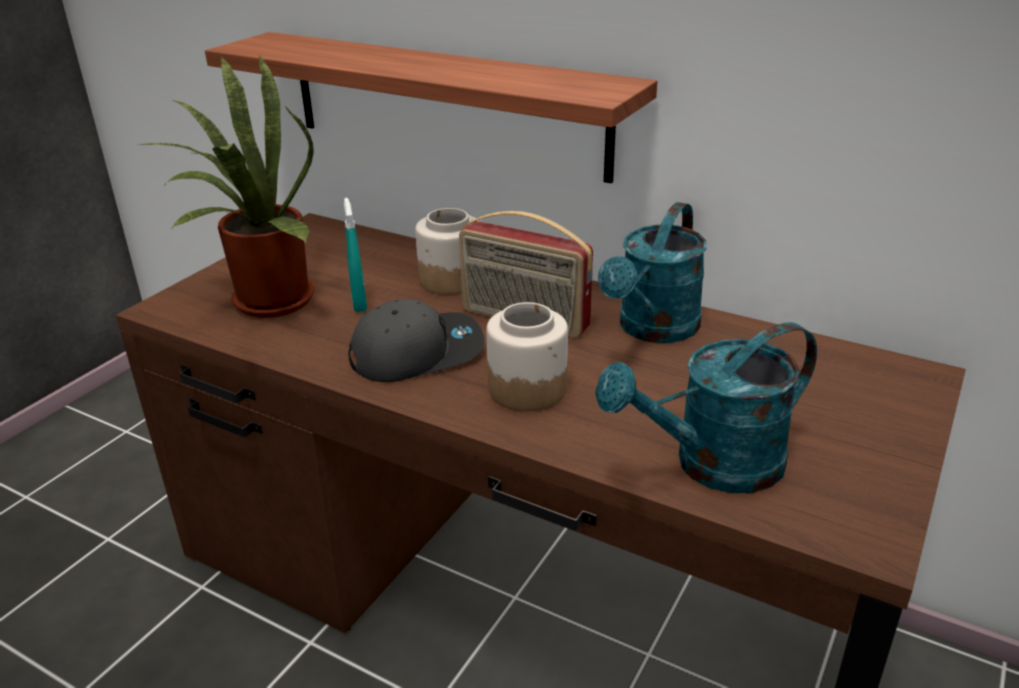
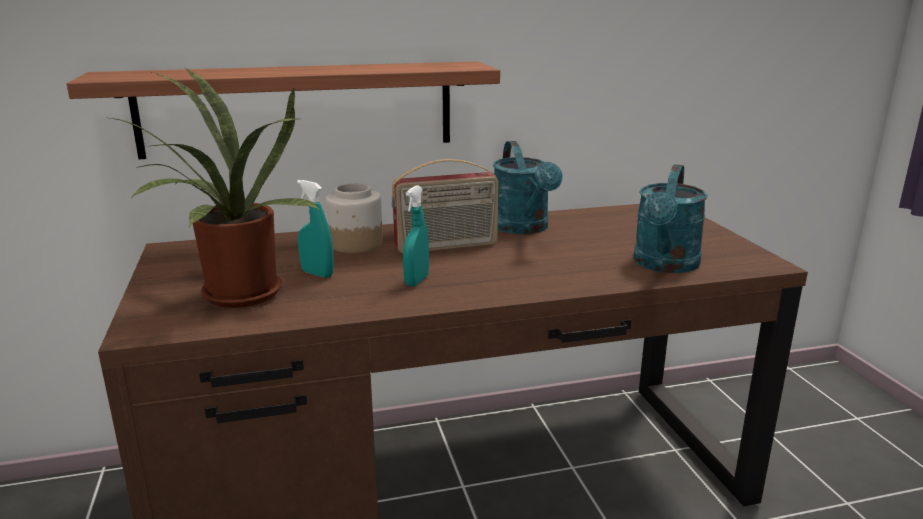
camera: 45 degrees left, 10 degrees down
grey cap [348,299,484,382] -> turquoise spray bottle [403,185,429,286]
jar [486,302,568,411] -> none

